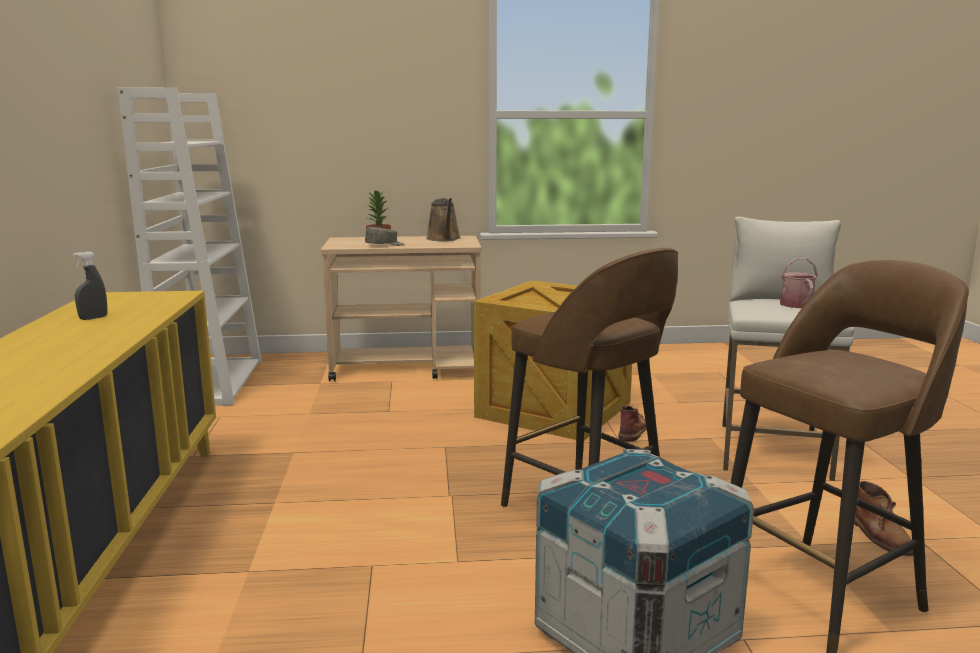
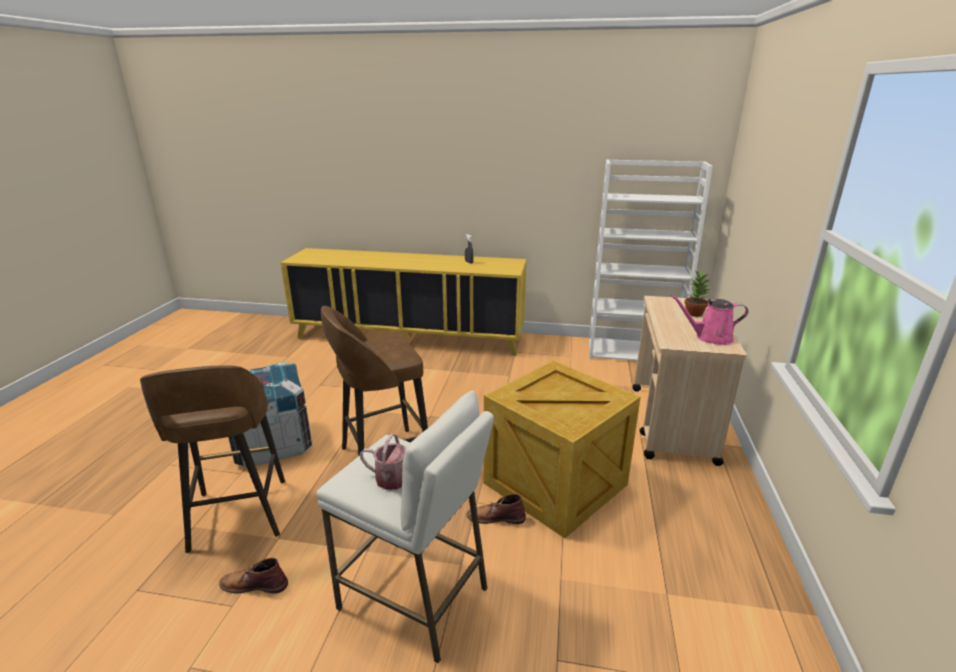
camera: 105 degrees right, 10 degrees up
grey cap [365,227,404,246] -> none
brown watering can [426,198,461,241] -> pink watering can [671,295,748,345]
brown boot [618,405,647,442] -> brown boot turned 150 degrees clockwise [467,494,526,524]

